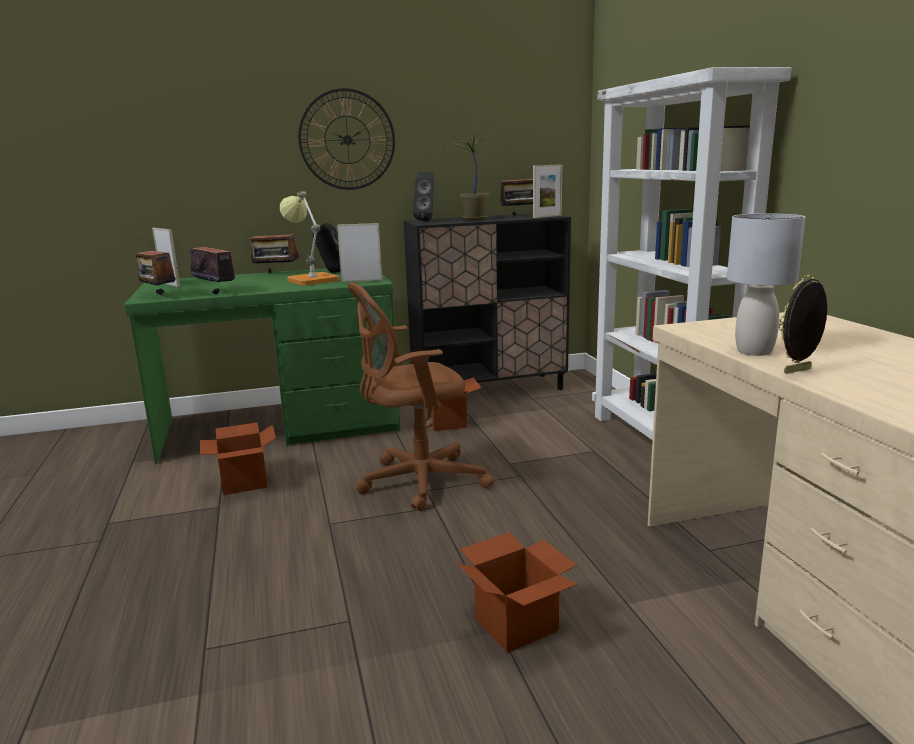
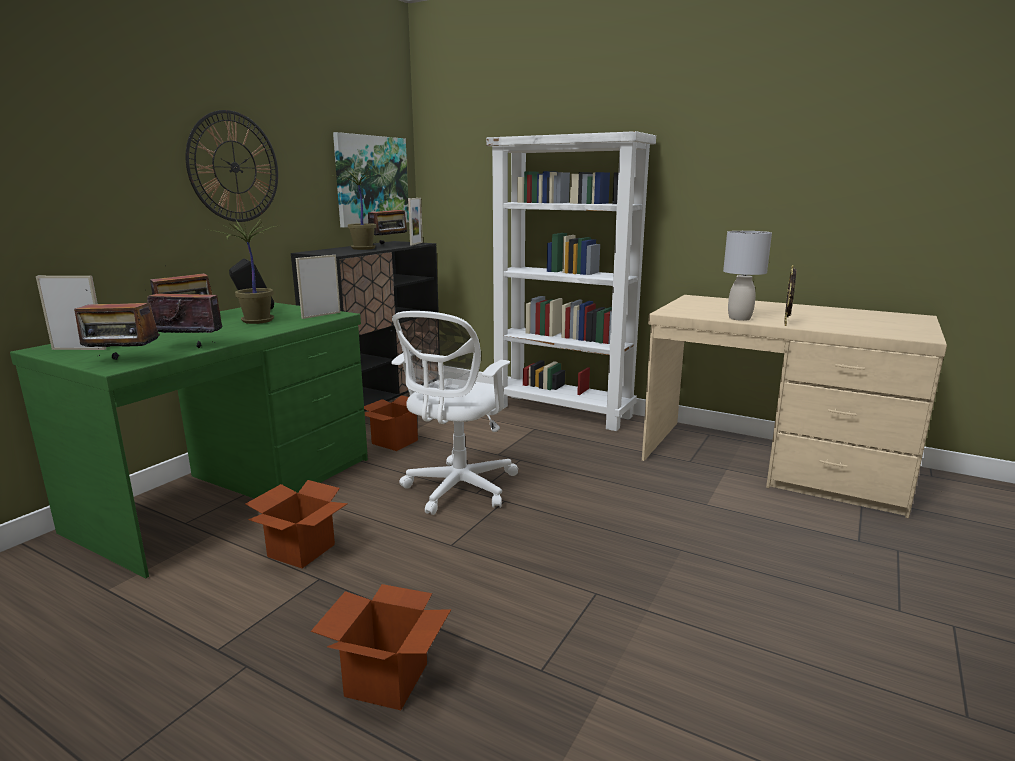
camera: 45 degrees left, 0 degrees up
table lamp [280,191,339,286] -> potted plant [211,220,280,324]
brown office chair [347,283,494,511] -> white office chair [391,311,518,515]
black speaker [413,172,434,221] -> none
cardboard box [457,532,578,653] -> cardboard box moved to [311,584,451,710]
none -> picture [333,132,409,228]

